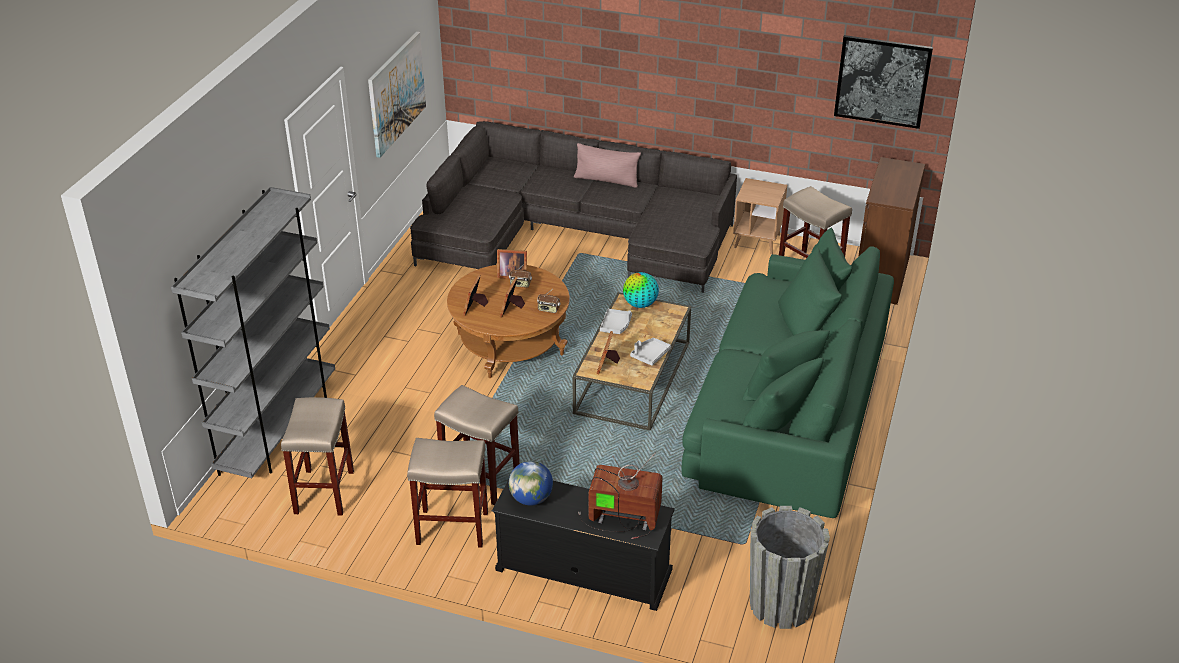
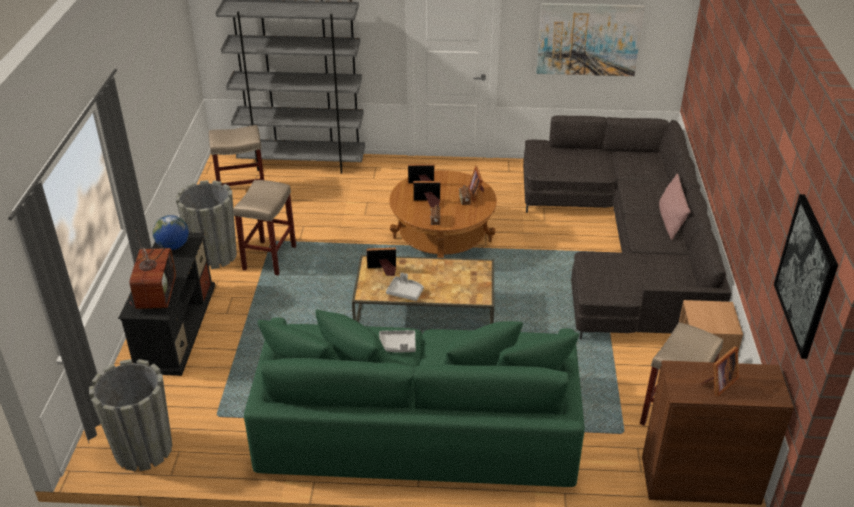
camera: 75 degrees right, 0 degrees up
beige stool [407,438,488,548] -> grey planter [176,180,237,269]
grey tray [600,309,632,334] -> grey tray moved to [379,330,416,352]
globe [623,272,659,308] -> none
none -> picture frame [700,346,739,397]

